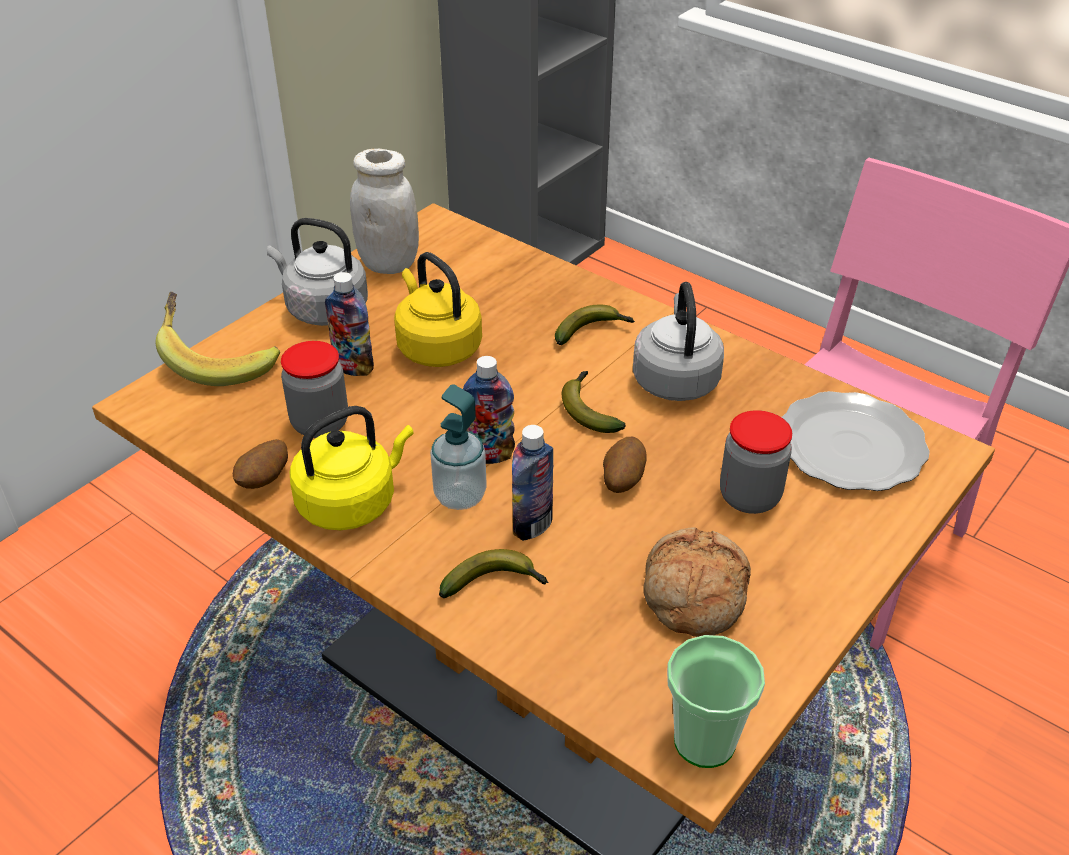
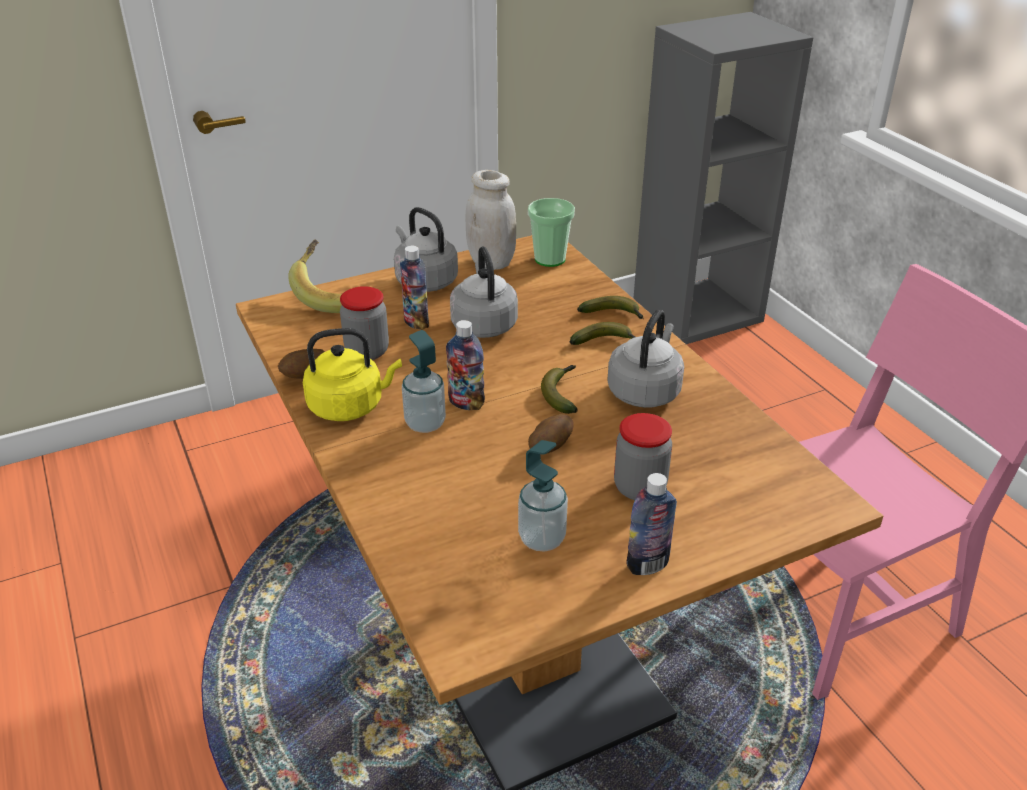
camera: 25 degrees right, 5 degrees down
yellow kettle [394,252,482,367] -> grey kettle [450,247,518,338]
banana [439,549,549,598] -> banana moved to [577,296,644,319]
bottle [512,425,553,541] -> bottle moved to [627,473,677,575]
bread [643,527,751,637] -> soap dispenser [518,440,568,551]
cup [667,635,765,768] -> cup moved to [528,198,575,267]
plate [782,391,930,491] -> none

